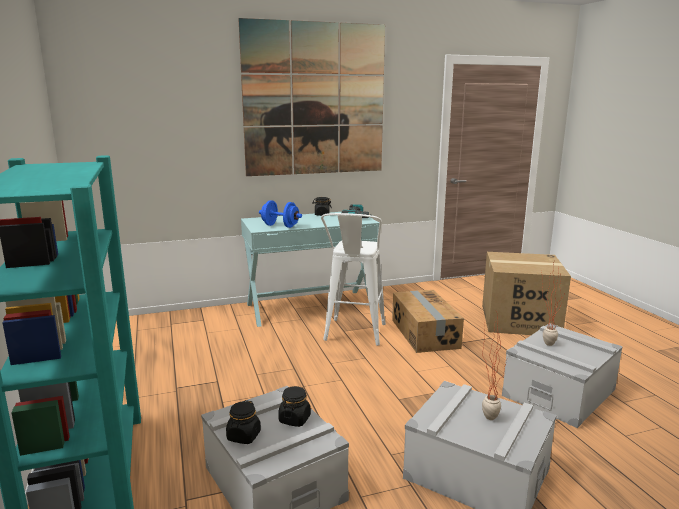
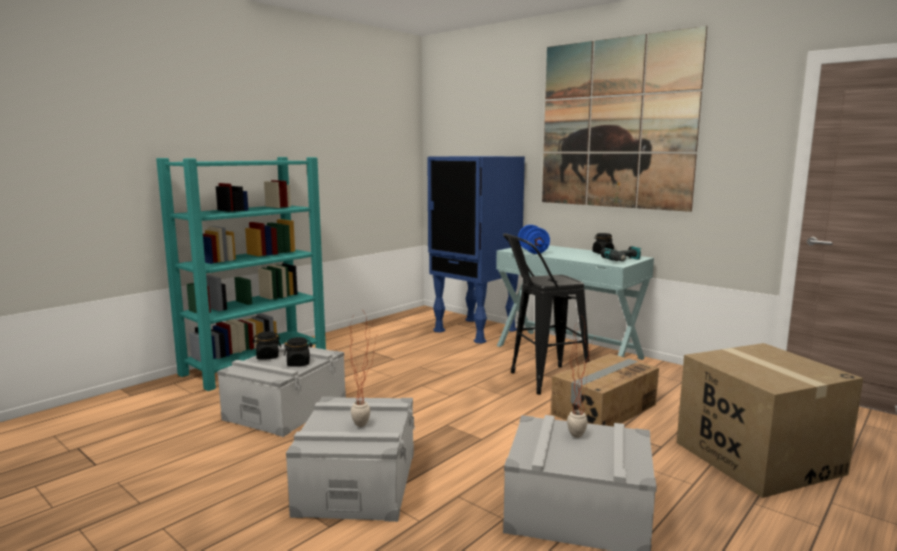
camera: 60 degrees right, 5 degrees down
white stool [321,213,386,346] -> black stool [503,233,589,395]
none -> blue cabinet [427,156,525,343]

